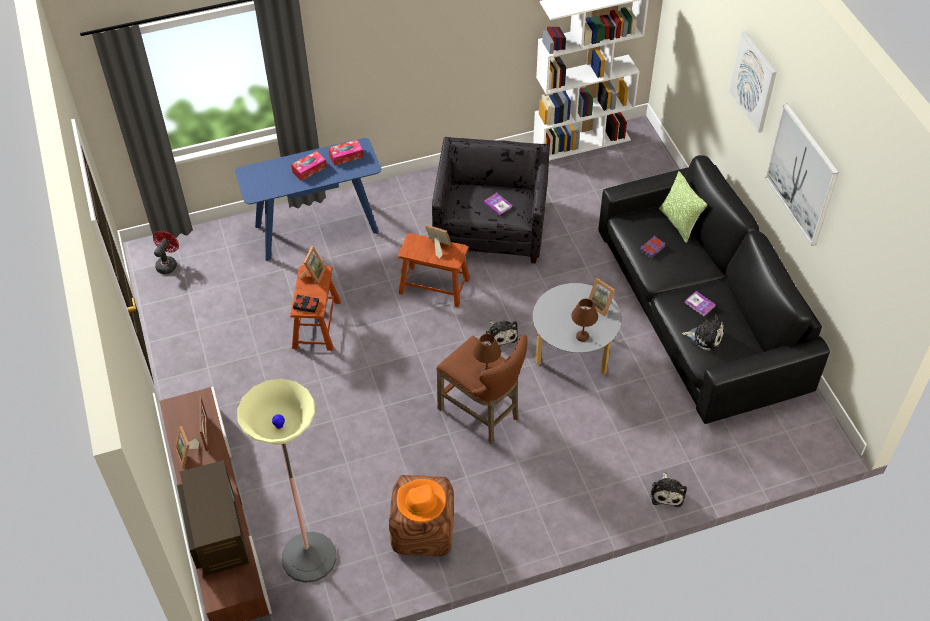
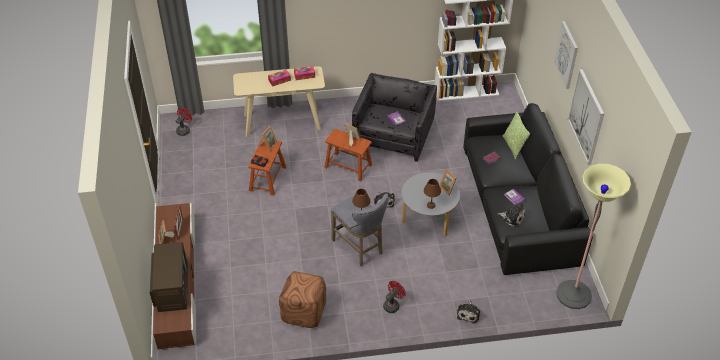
camera: 10 degrees right, 5 degrees down
blue console table [235,138,381,261] -> beige console table [233,66,325,137]
floor lamp [237,379,336,583] -> floor lamp moved to [556,164,631,309]
orange hat [397,479,446,523] -> none
brown stool [436,335,528,444] -> grey stool [331,194,389,267]
none -> red fan [383,281,406,313]

